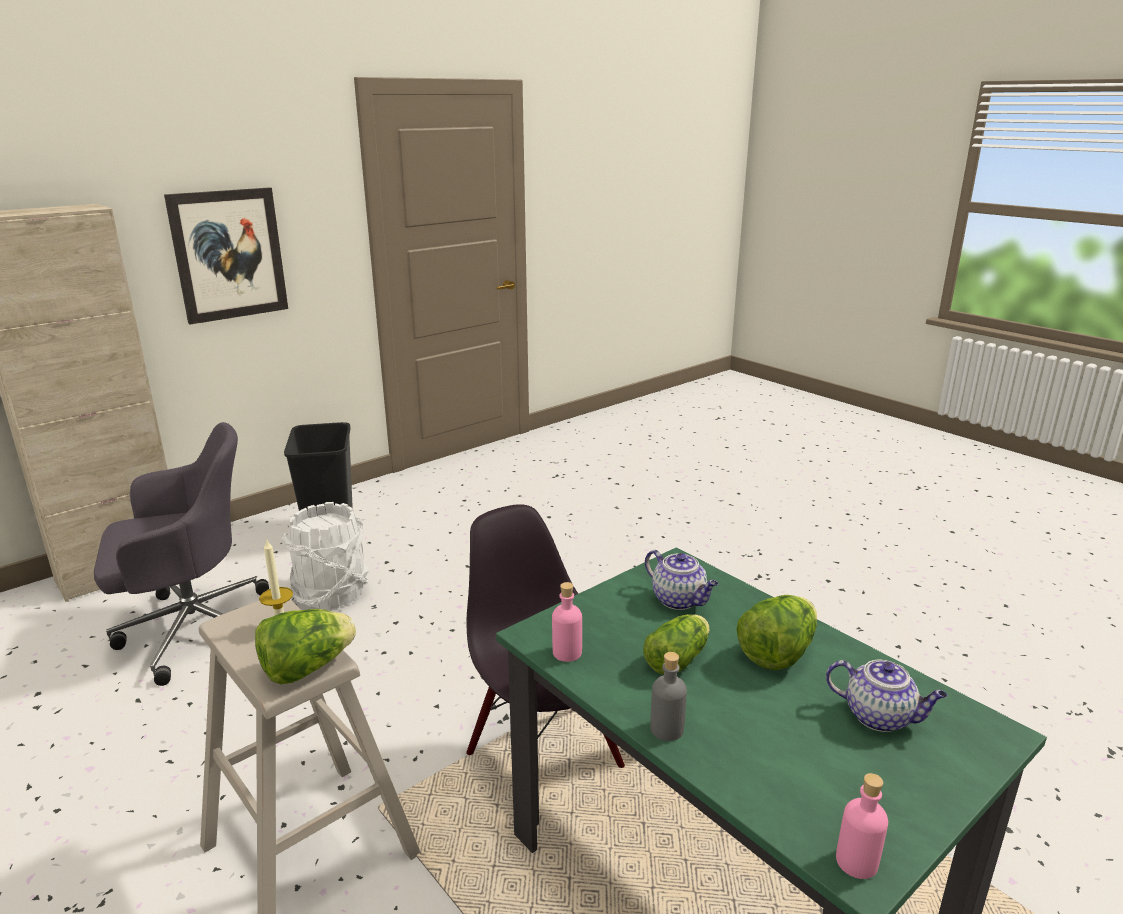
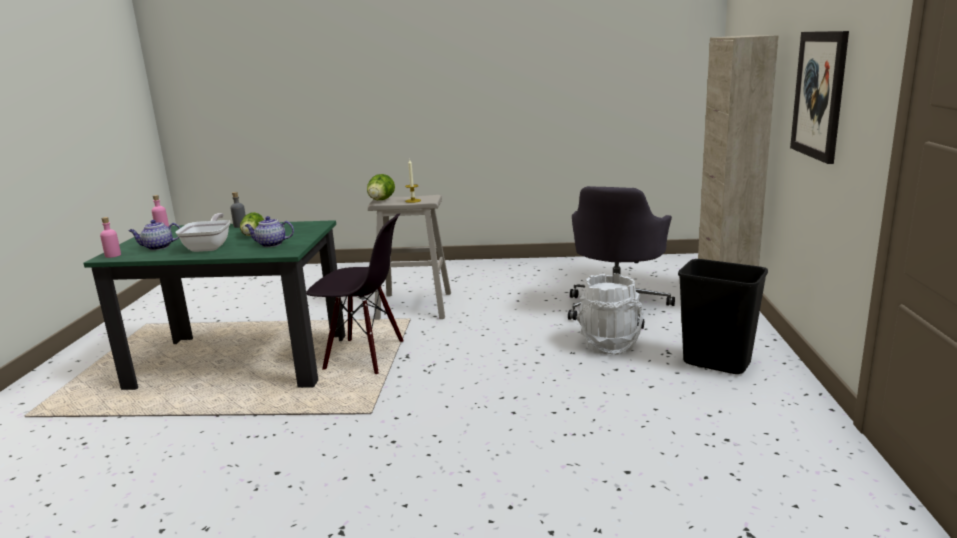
camera: 135 degrees right, 5 degrees down
pink bottle [552,582,582,662] -> pink bottle moved to [100,217,121,258]
lettuce [736,595,817,670] -> frying pan [175,213,231,252]

